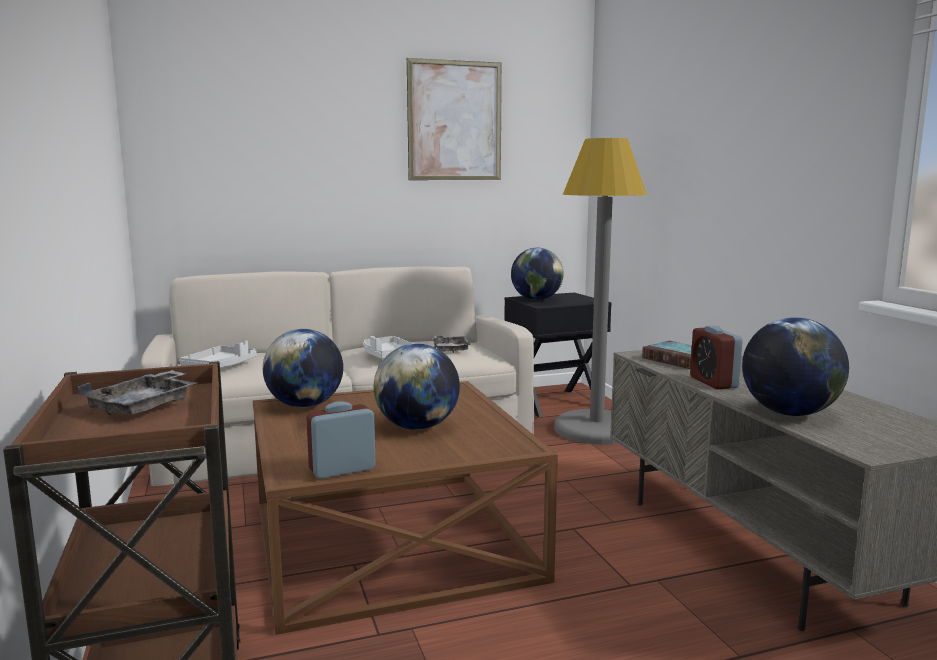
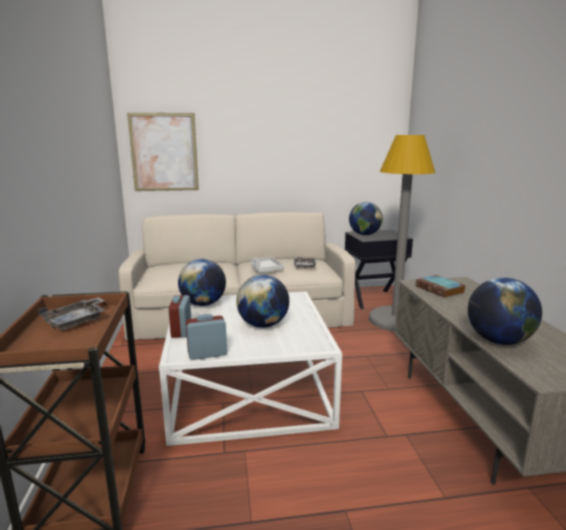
camera: 10 degrees right, 5 degrees up
grey tray [180,341,257,368] -> none
brown coffee table [253,381,558,635] -> white coffee table [159,292,342,446]
picture [407,58,502,180] -> picture moved to [127,113,199,191]
alarm clock [690,326,743,389] -> alarm clock moved to [169,295,191,338]

